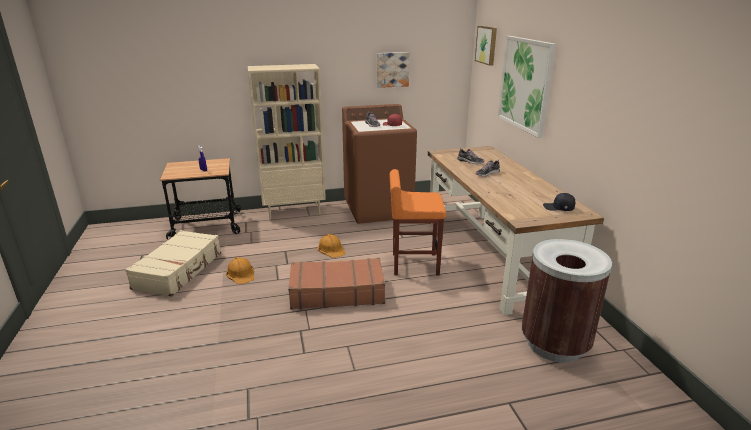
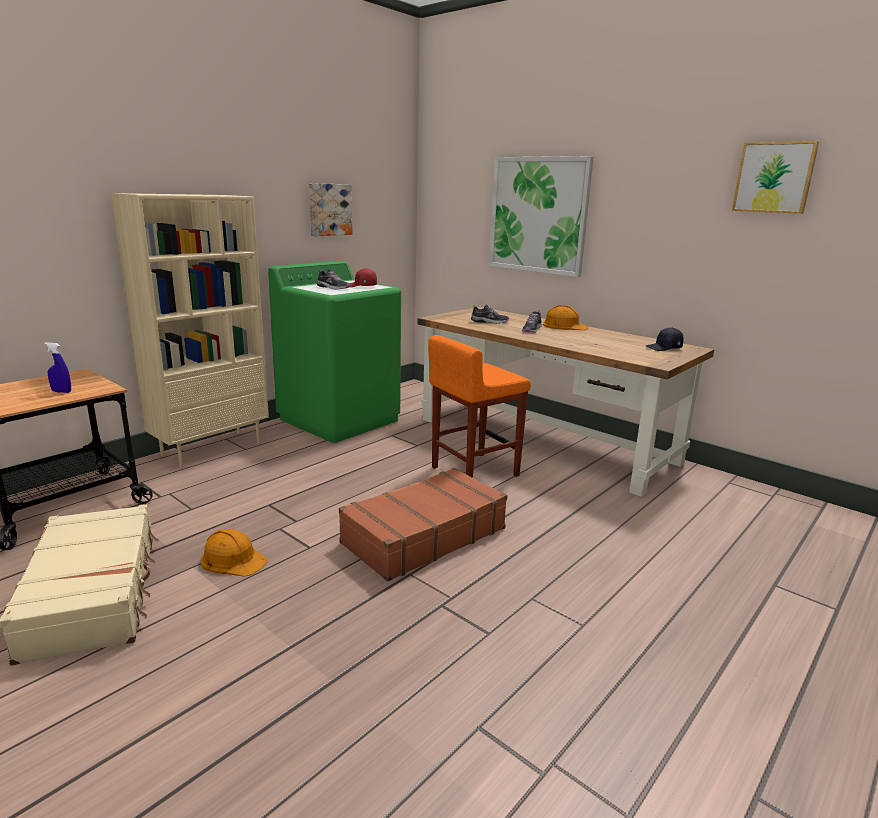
camera: 35 degrees left, 5 degrees down
orange hard hat [318,234,346,258] -> orange hard hat moved to [543,305,589,330]
brown washing machine [342,104,417,224] -> green washing machine [268,261,401,443]
picture [475,26,497,66] -> picture moved to [732,141,819,214]
brown trash can [522,239,612,363] -> none

